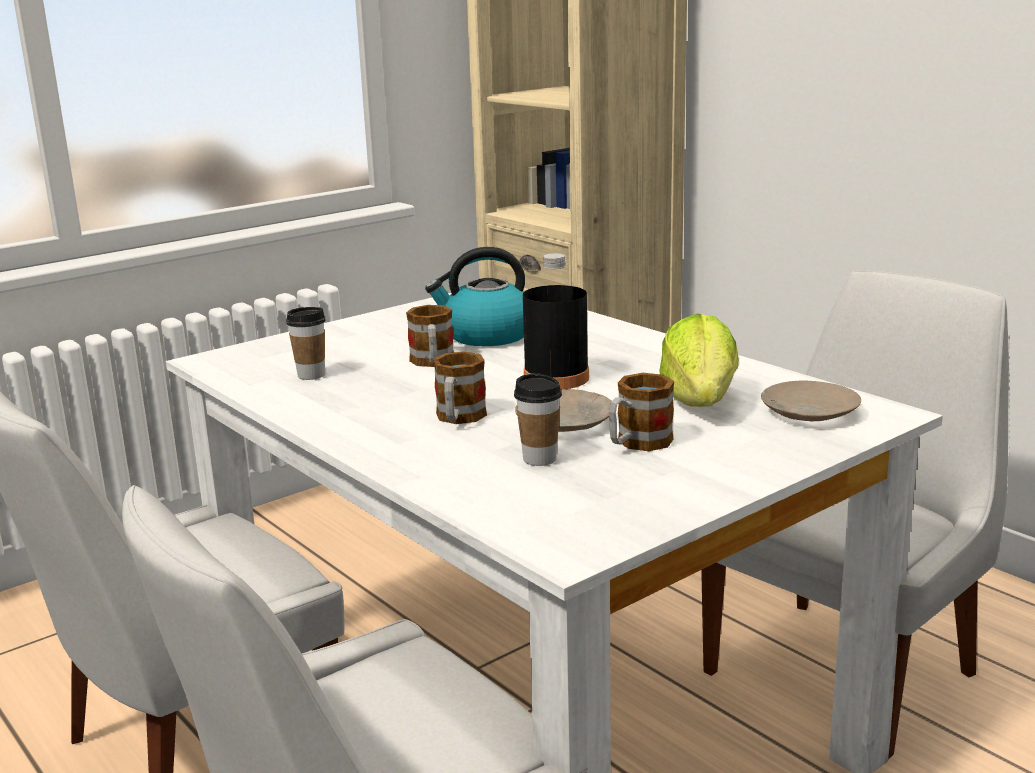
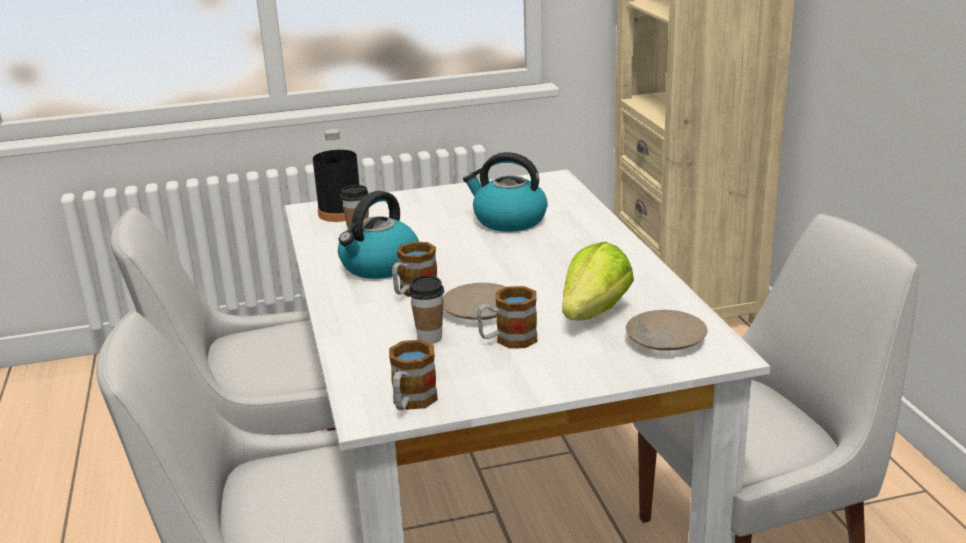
camera: 25 degrees right, 5 degrees up
mug [406,305,454,367] -> mug moved to [389,340,438,410]
black bottle [523,253,589,390] -> black bottle moved to [313,129,359,222]
none -> kettle [338,191,419,279]

